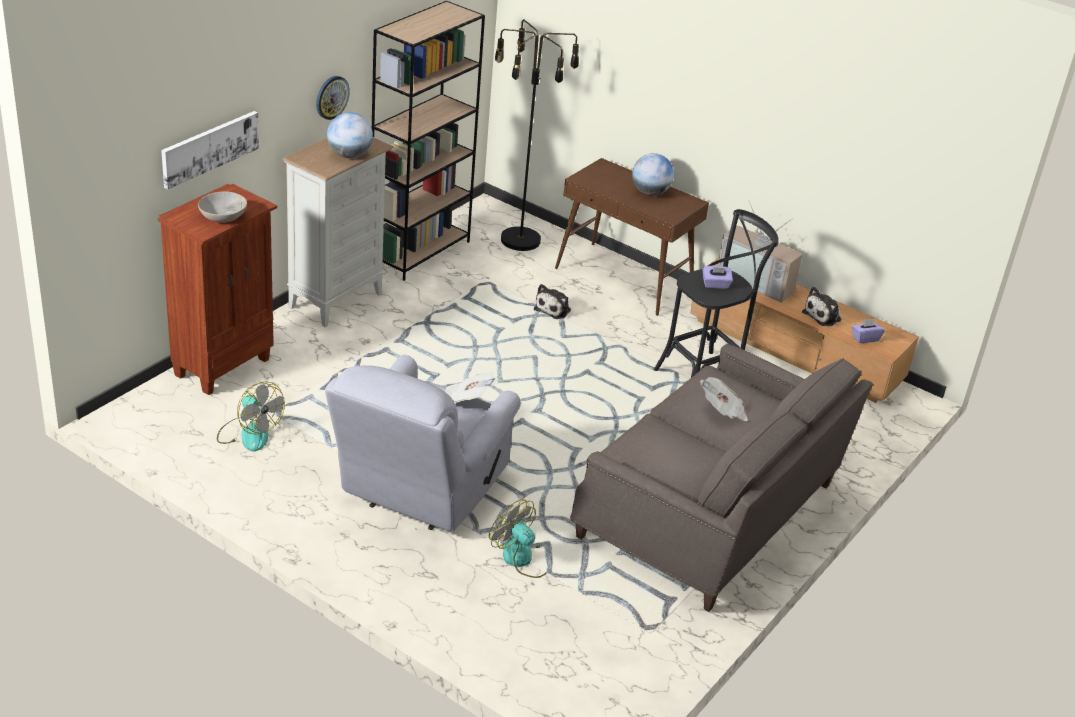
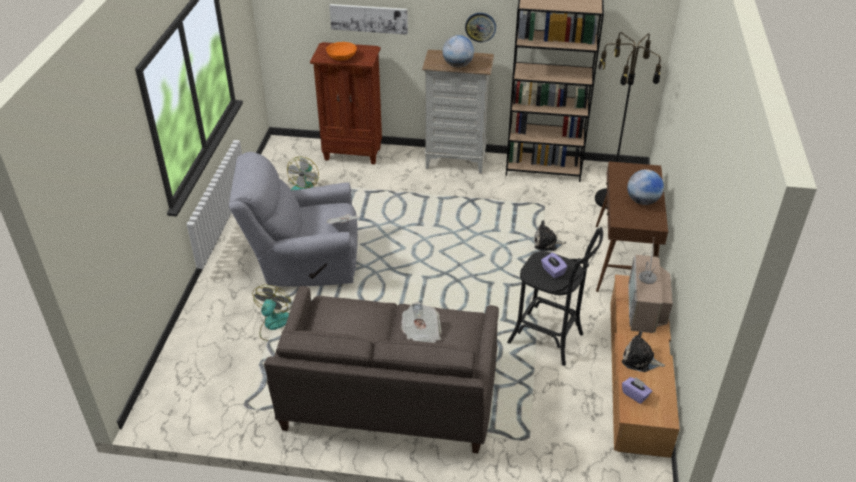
camera: 65 degrees right, 5 degrees up
grey bowl [198,191,247,222] -> orange bowl [326,42,357,61]

